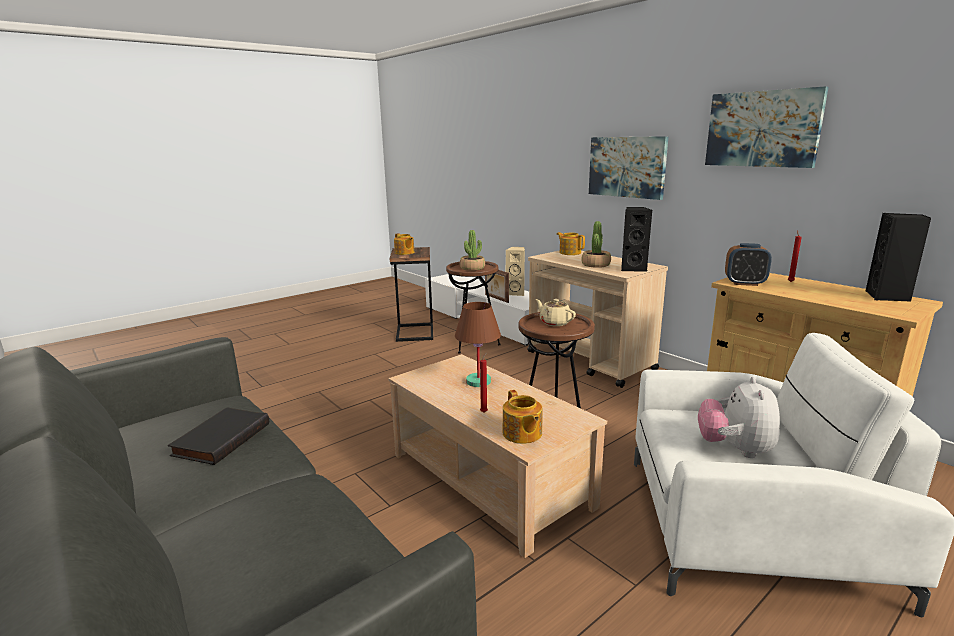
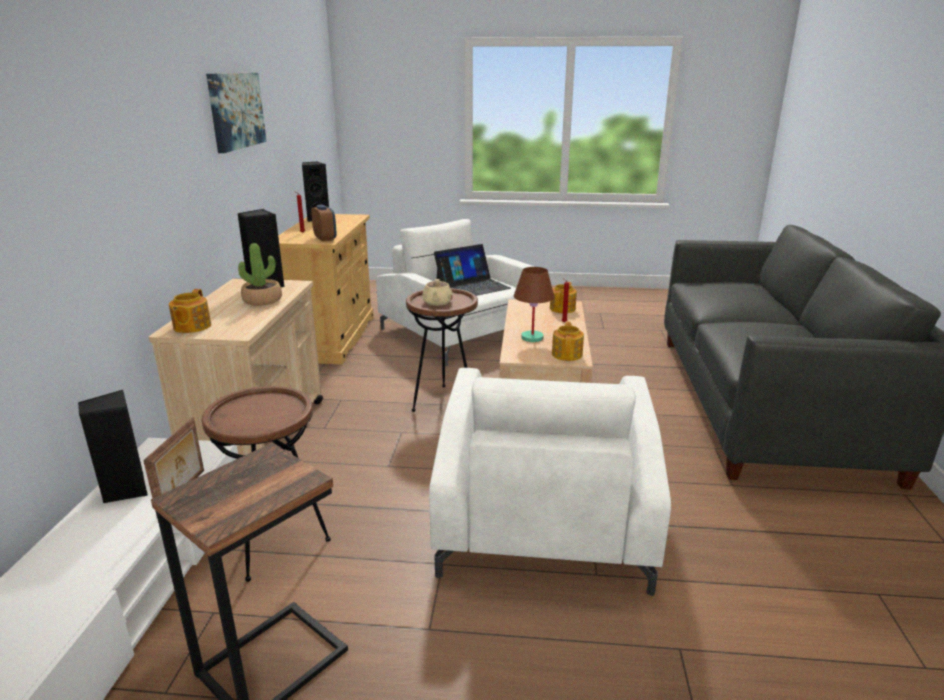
camera: 135 degrees left, 5 degrees up
black book [167,407,269,465] -> none
teapot [394,233,414,255] -> teapot moved to [552,321,584,361]
potted plant [460,230,485,271] -> none
beige speaker [505,247,525,296] -> black speaker [78,390,148,503]
picture [589,136,669,200] -> none
plush toy [698,377,780,458] -> laptop [434,244,511,296]
none -> white armchair [429,368,671,596]

